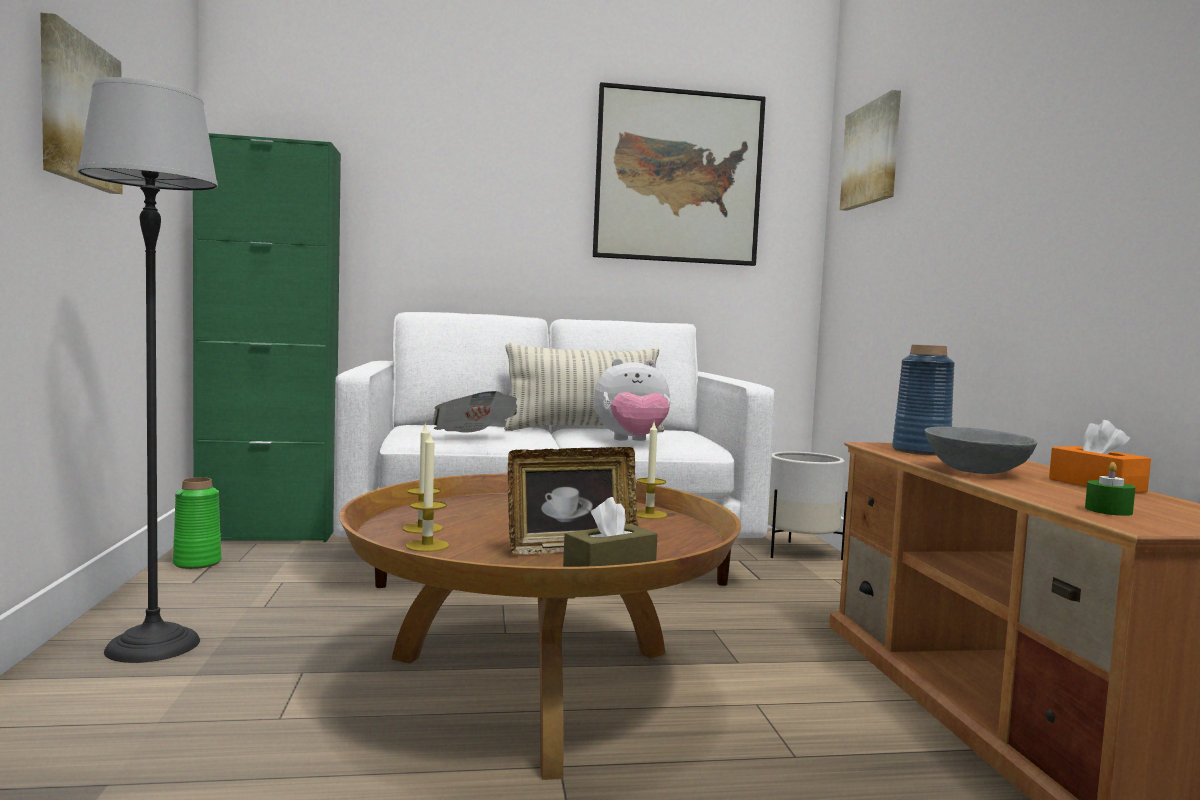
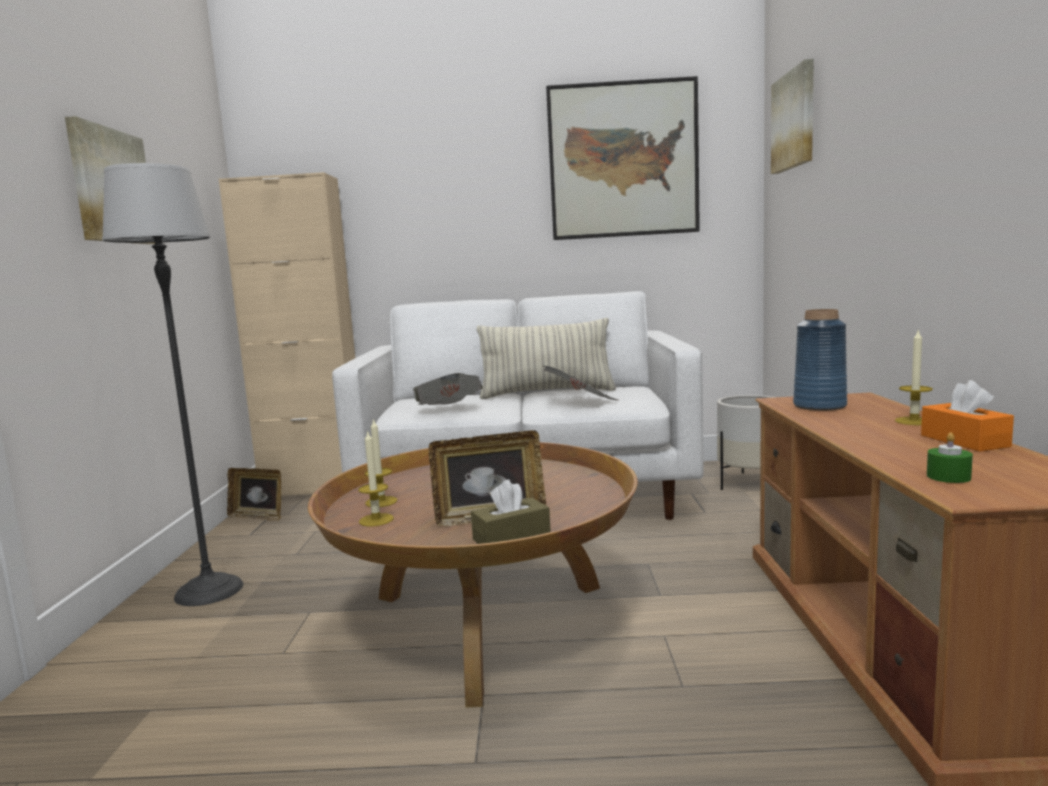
camera: 10 degrees right, 5 degrees up
green vase [173,477,222,569] -> picture frame [227,468,282,521]
green cabinet [193,133,341,542] -> beige cabinet [219,172,355,496]
plush toy [594,358,671,441] -> newspaper [543,366,618,400]
candle [636,422,667,519] -> candle moved to [895,329,933,425]
grey bowl [924,426,1037,474] -> none

